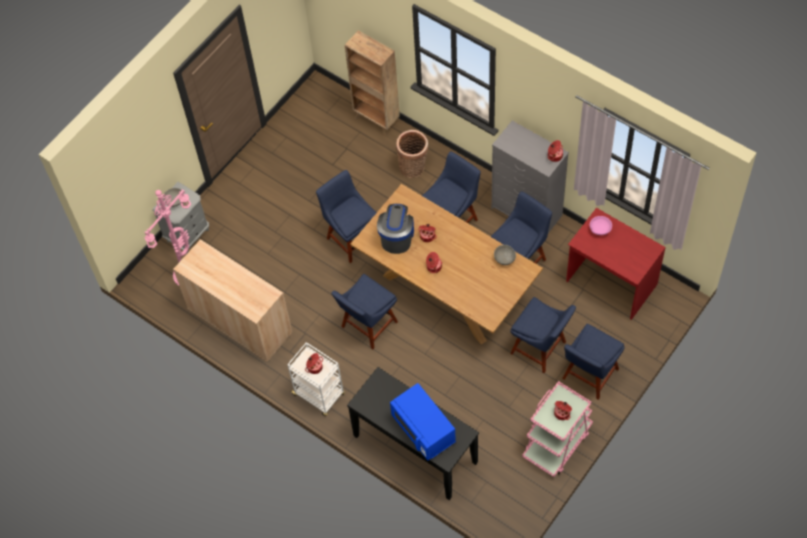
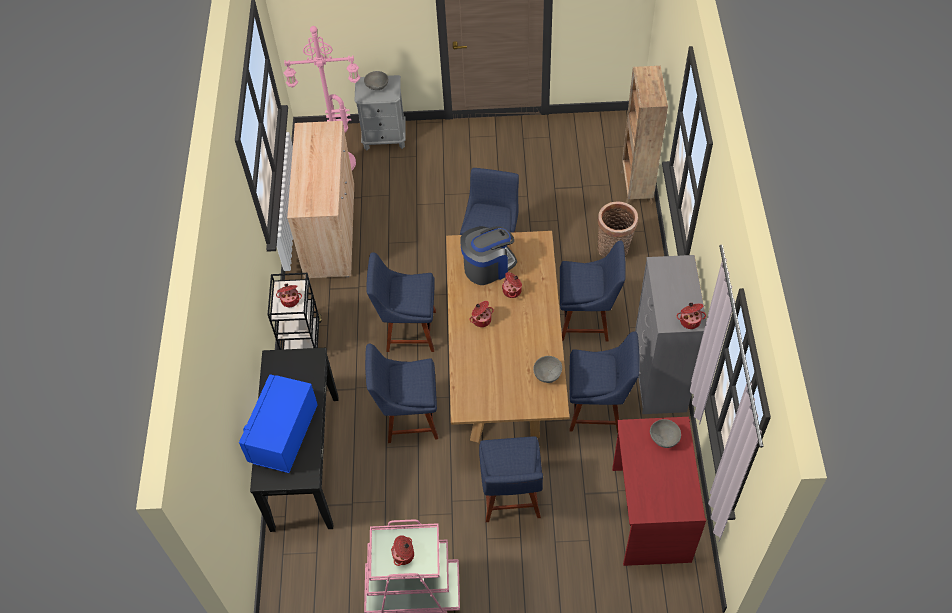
camera: 50 degrees right, 5 degrees down
white cart [287,342,345,416] -> black cart [267,273,322,350]
blue chair [562,324,625,400] -> blue chair moved to [365,344,438,443]
pink bowl [590,216,612,235] -> grey bowl [650,419,681,448]

